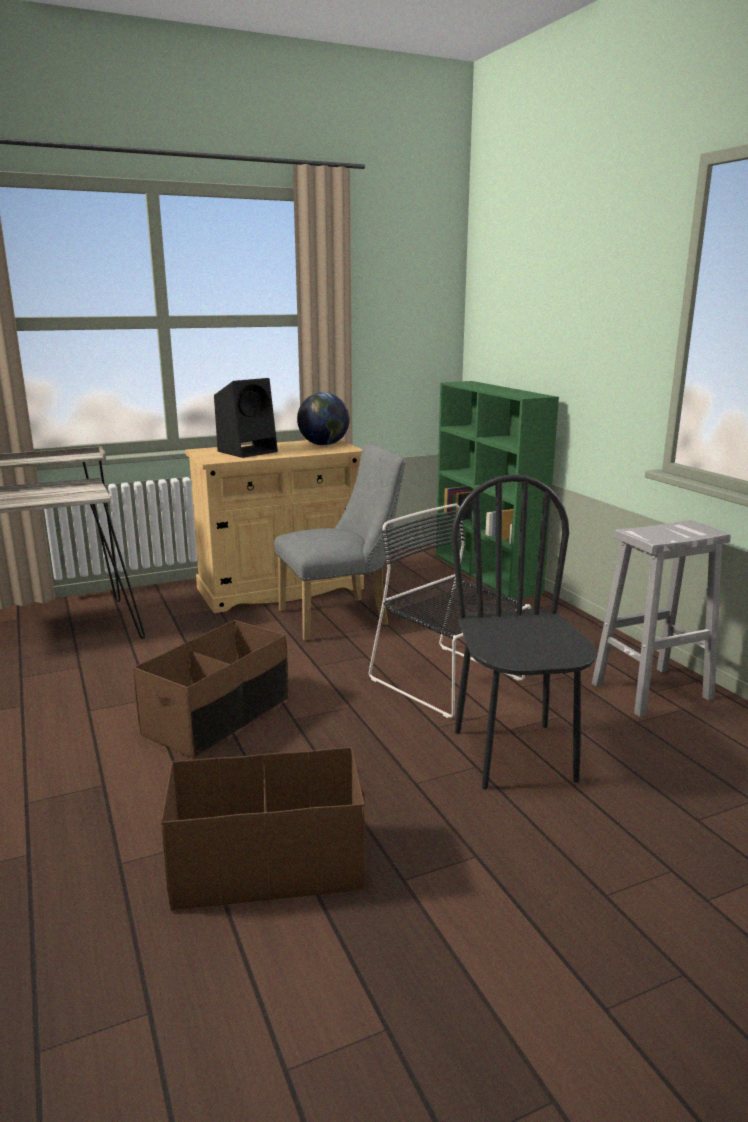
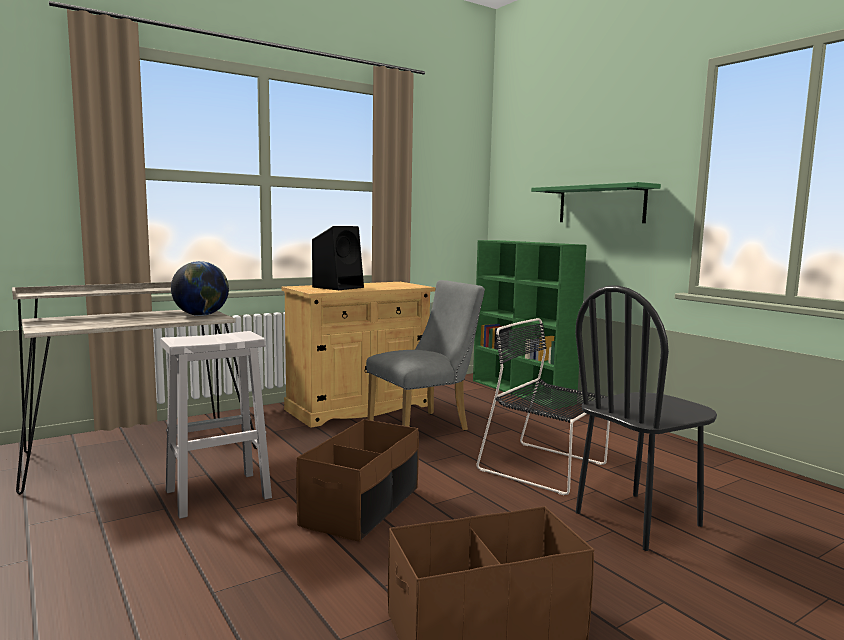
camera: 10 degrees left, 10 degrees down
globe [297,392,350,445] -> globe moved to [171,261,229,316]
black chair [451,474,597,789] -> black chair turned 105 degrees counterclockwise [575,285,717,551]
white stool [592,520,731,717] -> white stool moved to [160,331,272,519]
none -> green shelf [531,182,661,223]

